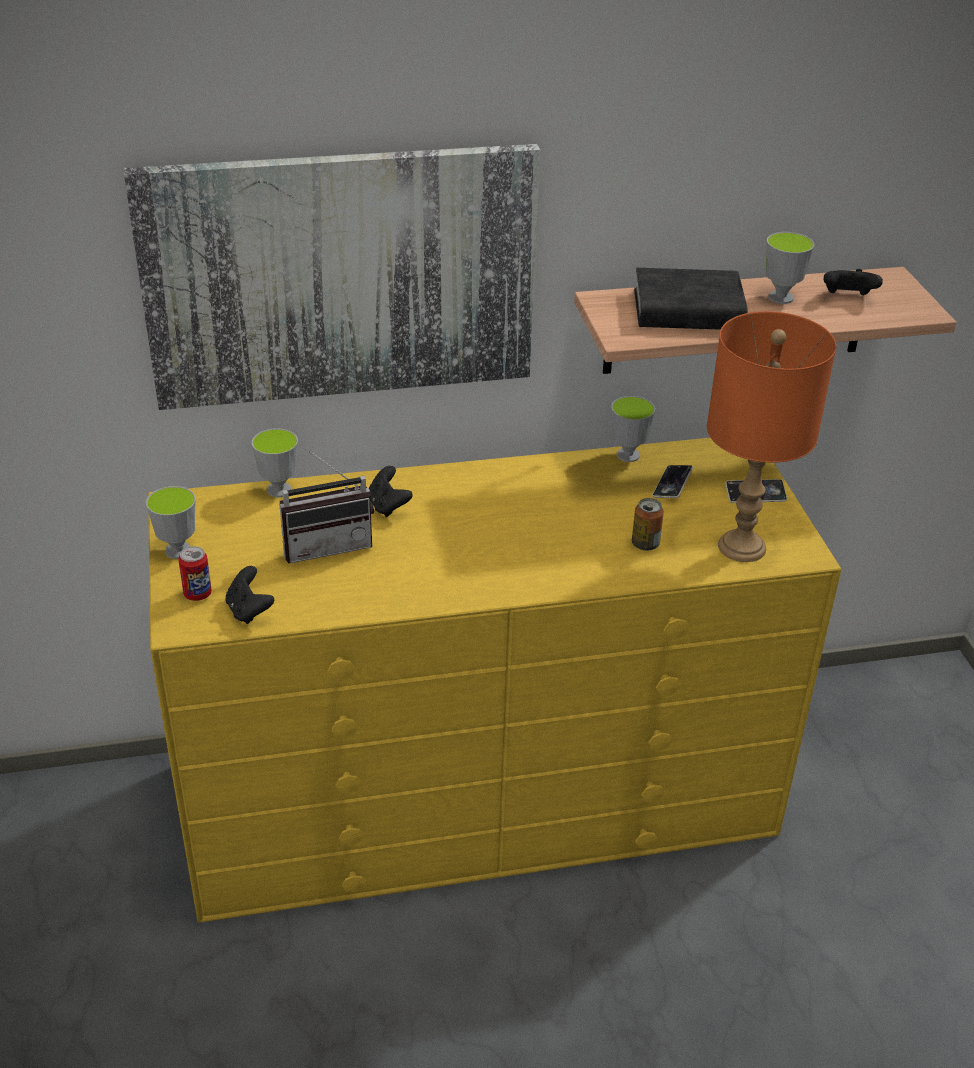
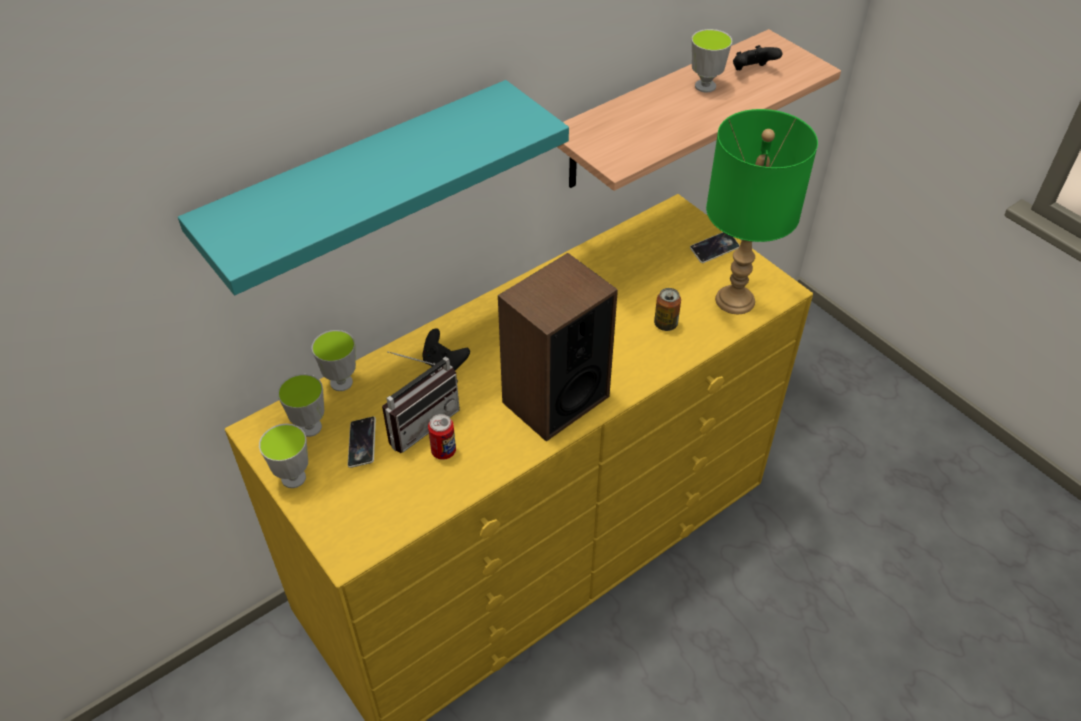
camera: 25 degrees left, 10 degrees up
picture [124,144,540,410] -> turquoise shelf [178,80,569,295]
can [178,546,212,601] -> can moved to [428,414,456,460]
black game controller [226,566,274,624] -> none
cup [611,396,655,462] -> cup moved to [277,374,324,437]
black book [634,268,748,330] -> none
phone [652,465,693,498] -> phone moved to [348,416,376,468]
orange table lamp [707,311,836,562] -> green table lamp [706,109,818,314]
none -> speaker [498,253,618,442]

